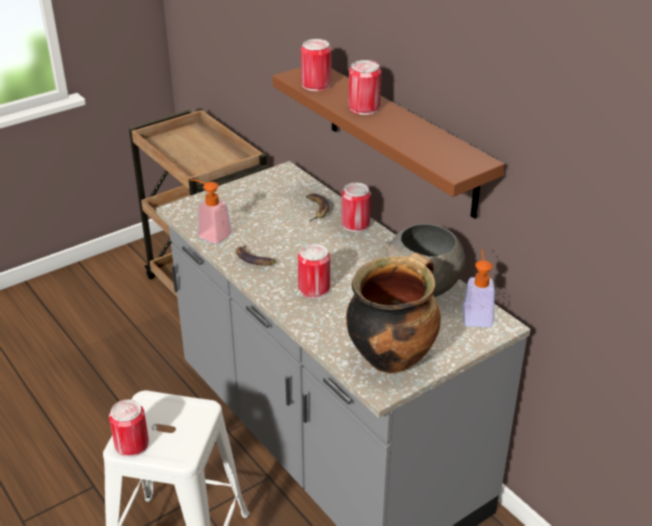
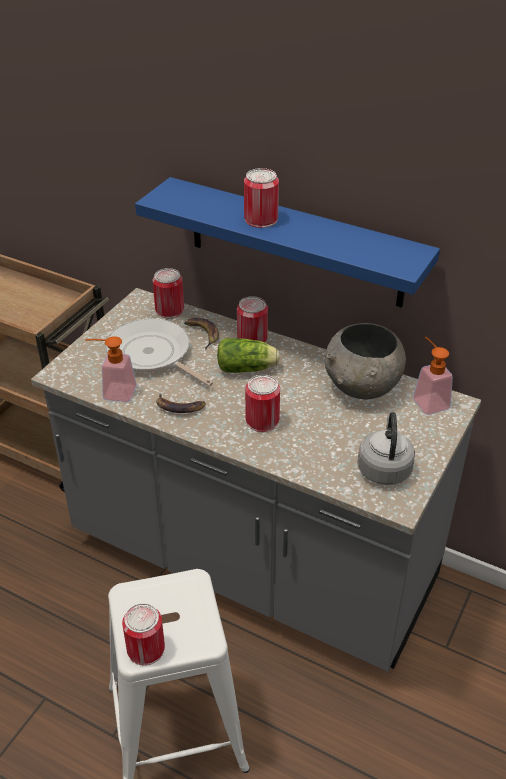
camera: 25 degrees left, 5 degrees up
brown shelf [272,67,505,219] -> blue shelf [135,177,440,308]
can [301,39,331,91] -> can moved to [153,268,184,318]
cooking pot [346,253,441,373] -> grey kettle [358,412,415,485]
none -> frying pan [105,318,213,386]
none -> lettuce [217,338,280,373]

